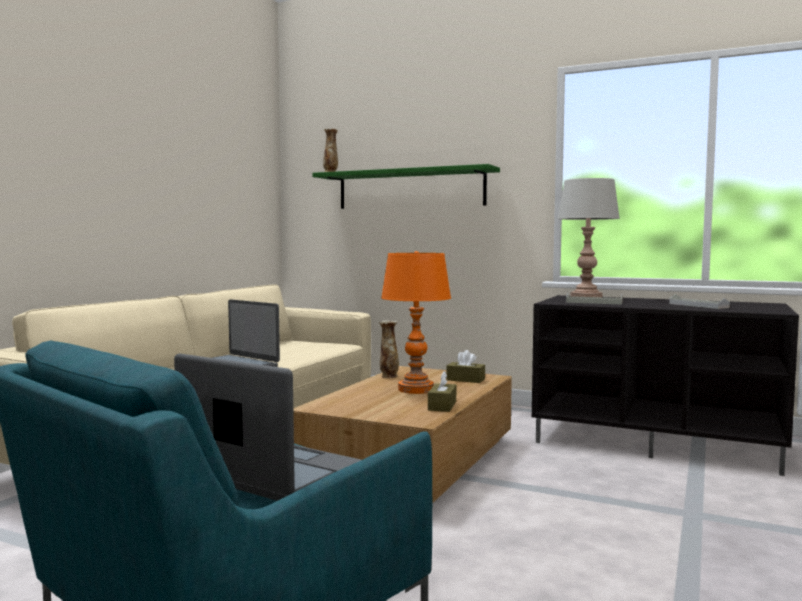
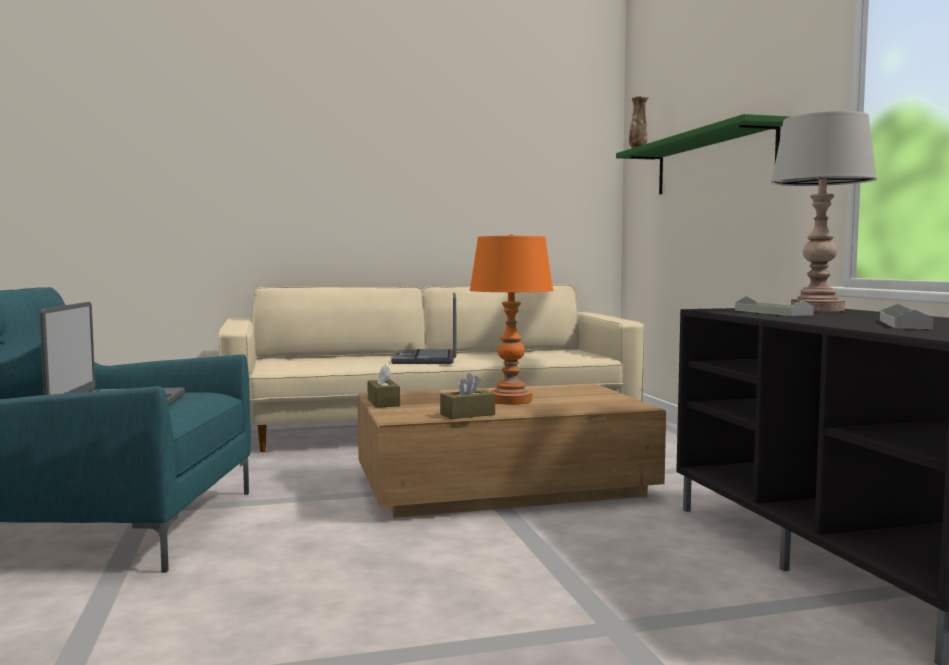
camera: 50 degrees right, 0 degrees up
vase [379,320,399,378] -> none
brown tissue box [446,350,485,383] -> brown tissue box moved to [367,364,400,408]

